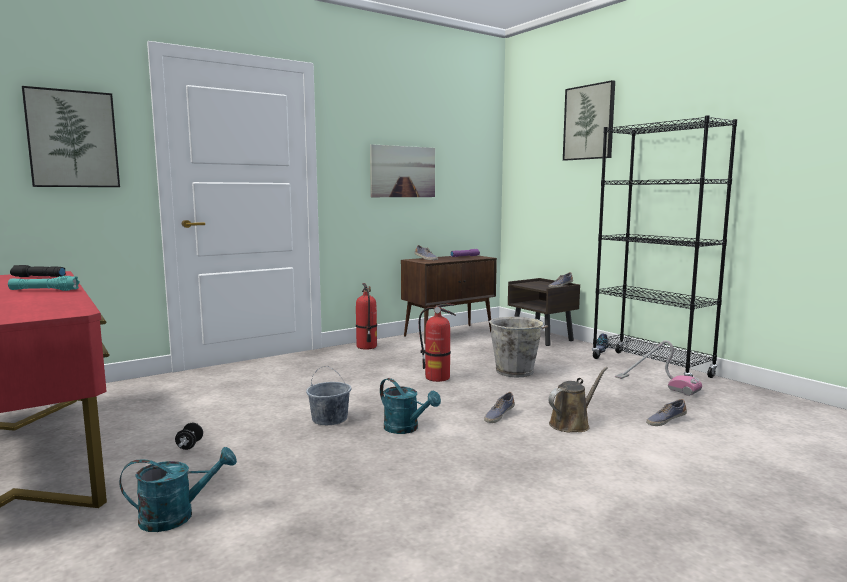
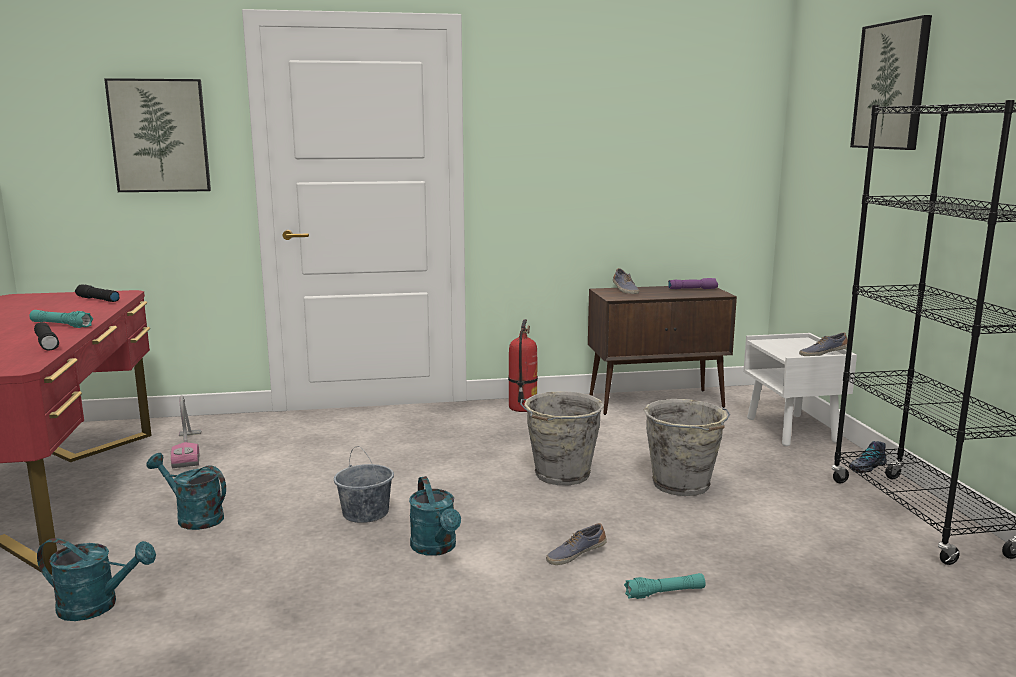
camera: 25 degrees right, 5 degrees up
black dumbbell [175,423,203,450] -> turquoise watering can [147,453,226,530]
picture [370,144,435,197] -> none
fire extinguisher [419,304,456,382] -> grey bucket [520,391,604,485]
brown nightstand [508,278,580,346] -> white nightstand [743,333,857,446]
brown watering can [549,367,608,432] -> turquoise flashlight [624,573,706,599]
vacuum cleaner [615,340,702,396] -> vacuum cleaner moved to [171,395,201,469]
shoe [646,399,687,426] -> none
none -> black flashlight [34,322,59,350]

